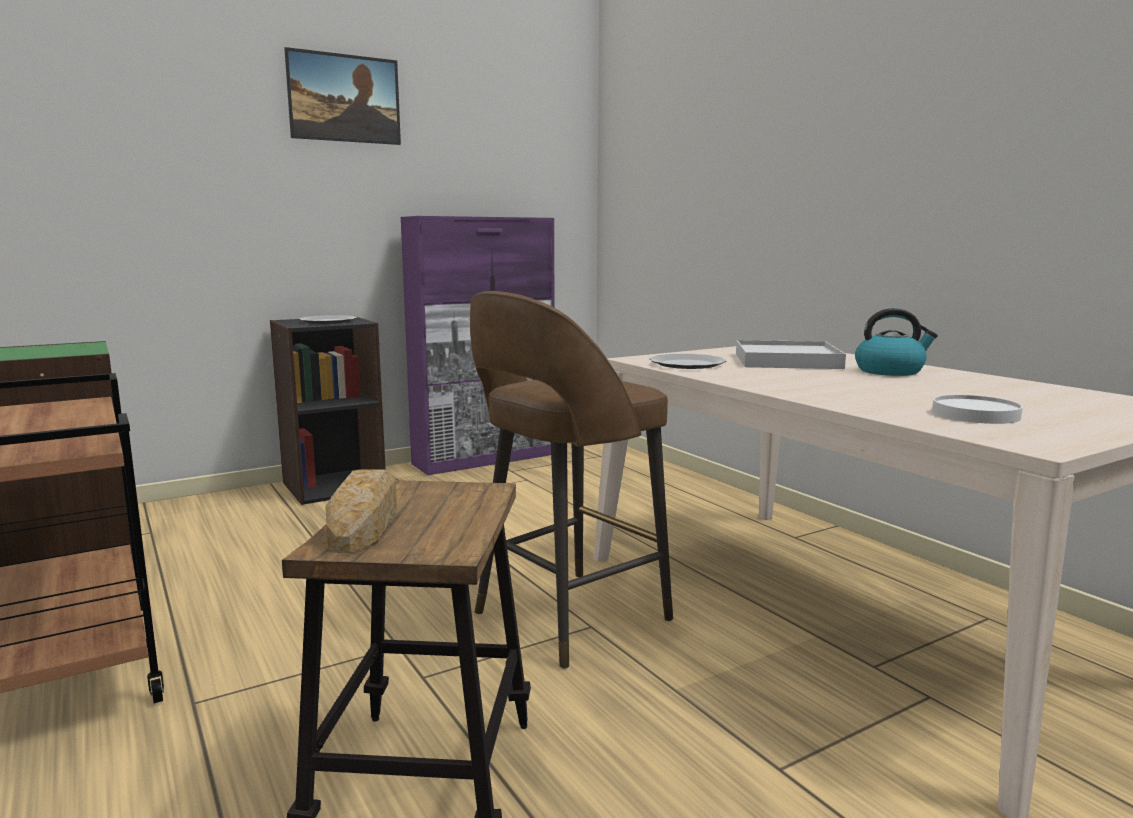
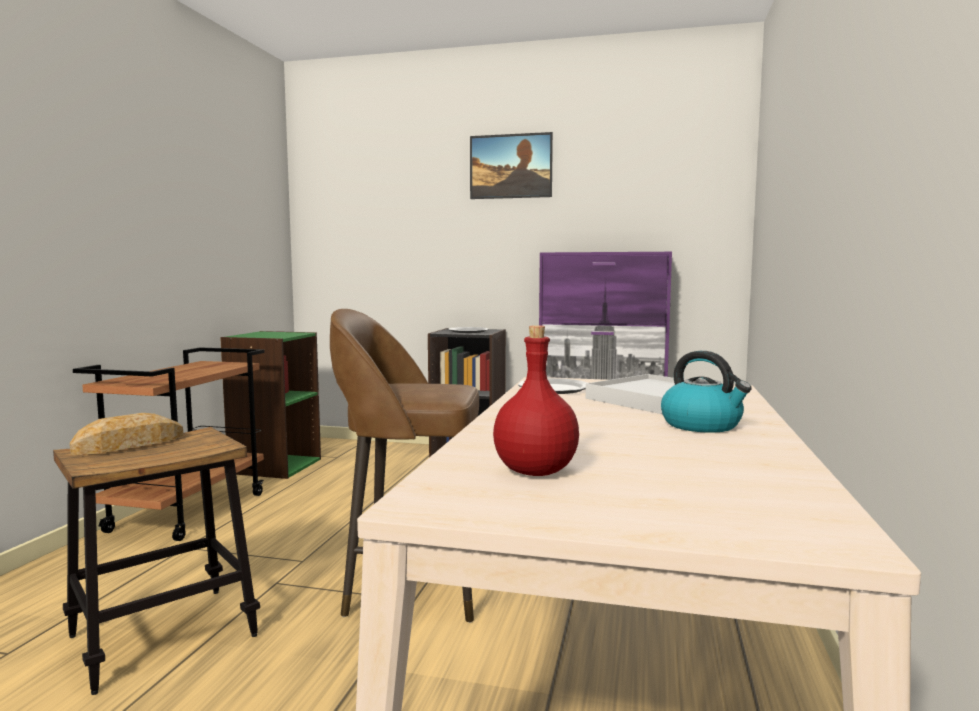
camera: 45 degrees right, 5 degrees down
white plate [932,395,1023,424] -> red bottle [493,325,579,476]

